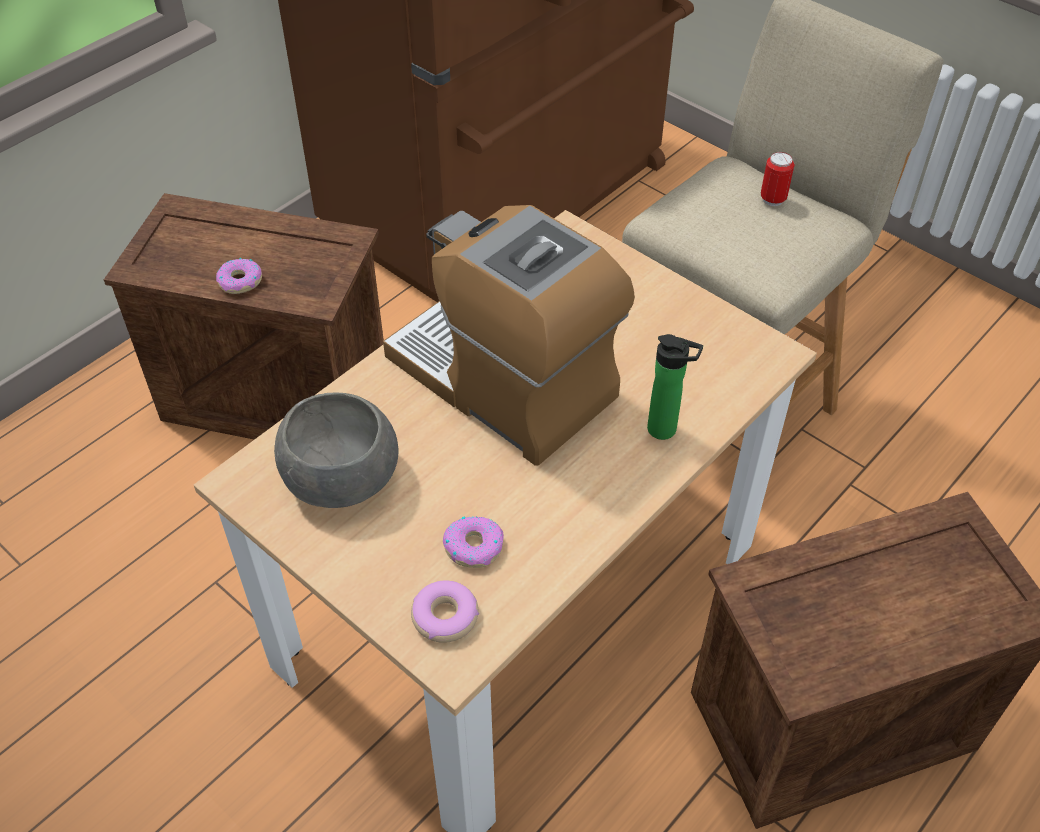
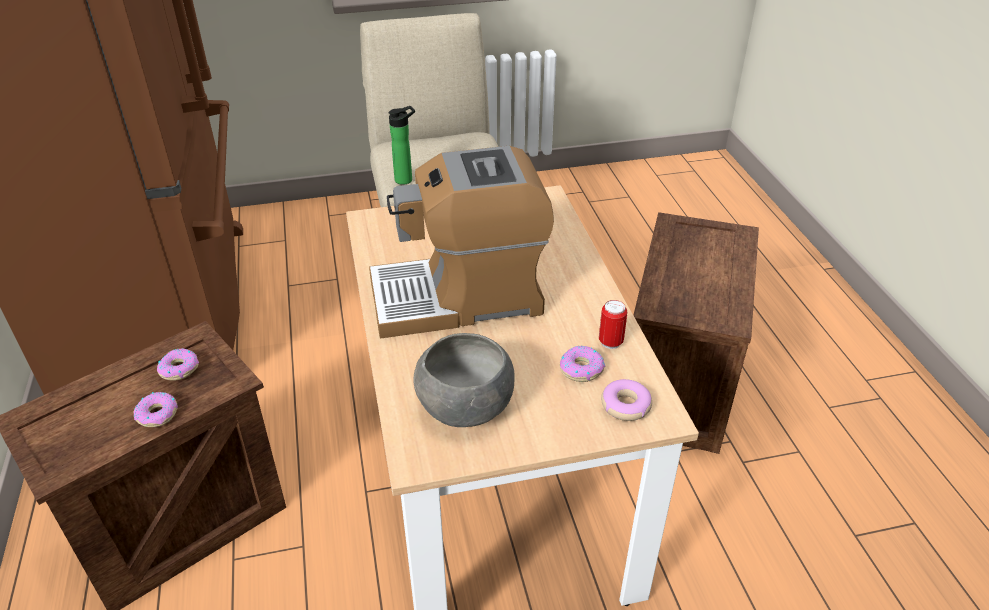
camera: 55 degrees left, 10 degrees down
bottle [647,334,703,440] -> bottle moved to [388,106,415,185]
can [761,152,794,206] -> can moved to [599,300,627,349]
none -> donut [157,349,199,381]

